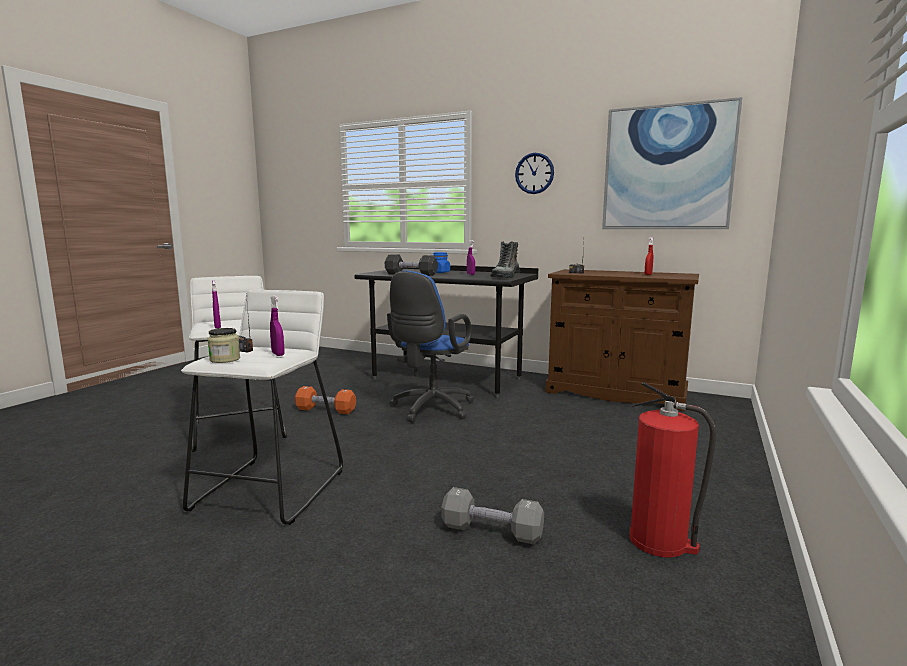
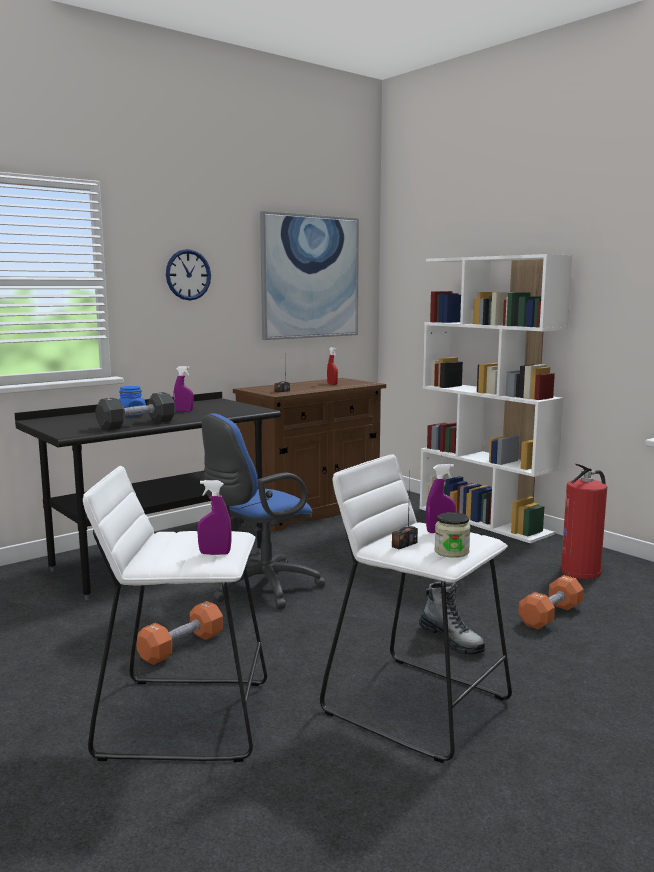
camera: 65 degrees left, 0 degrees up
blue office chair [387,271,474,423] -> blue office chair turned 90 degrees clockwise [202,413,325,609]
grey dumbbell [441,487,544,544] -> orange dumbbell [518,575,584,630]
boot [490,241,520,278] -> boot moved to [419,581,485,655]
none -> white bookcase [420,254,573,543]

